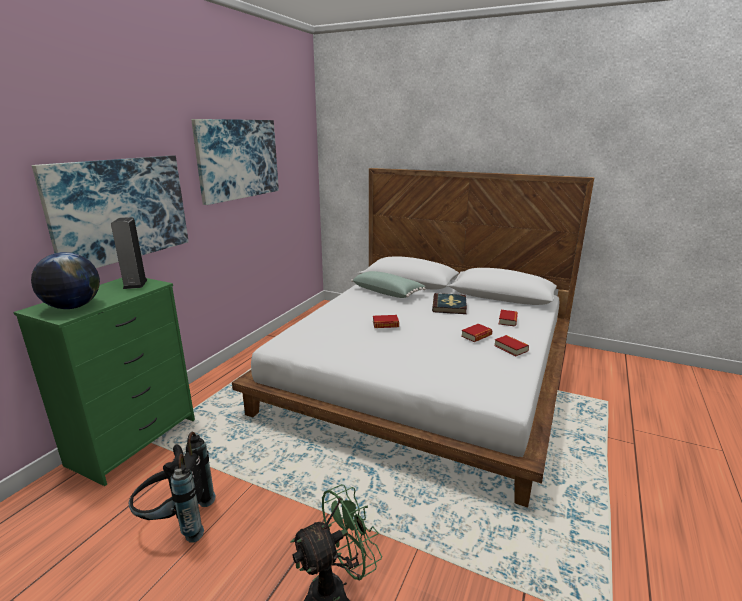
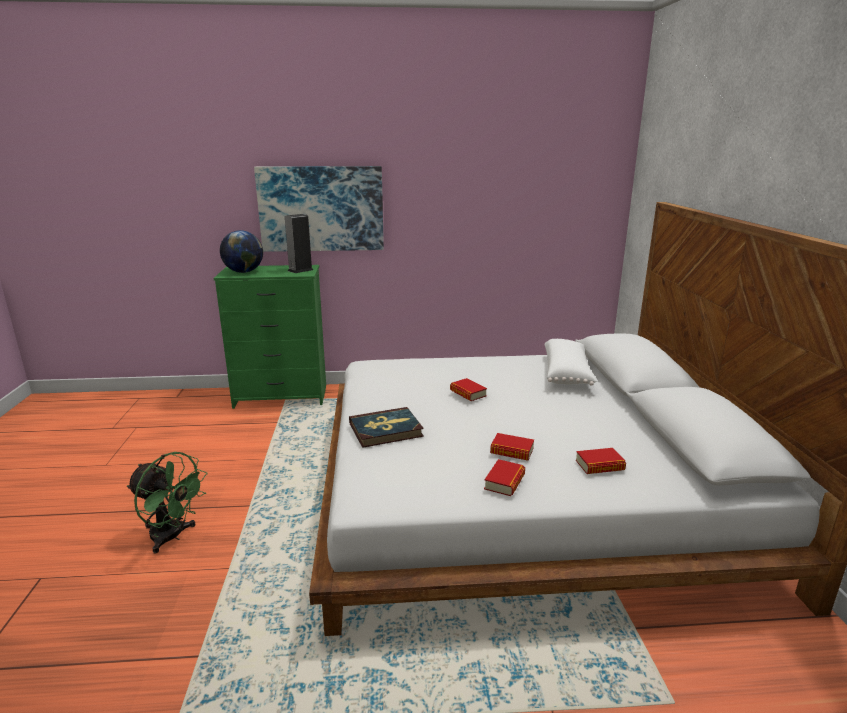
camera: 60 degrees right, 0 degrees up
black backpack [128,432,216,543] -> none
picture [191,119,279,205] -> none
green pillow [351,271,426,298] -> white pillow [544,339,598,386]
book [432,293,467,314] -> book moved to [349,407,424,448]

